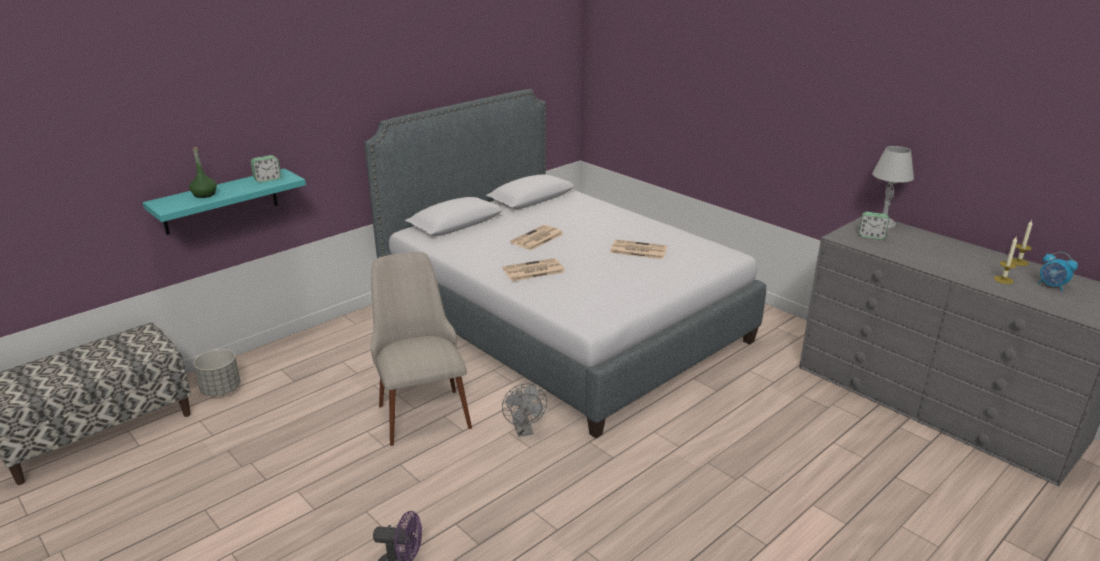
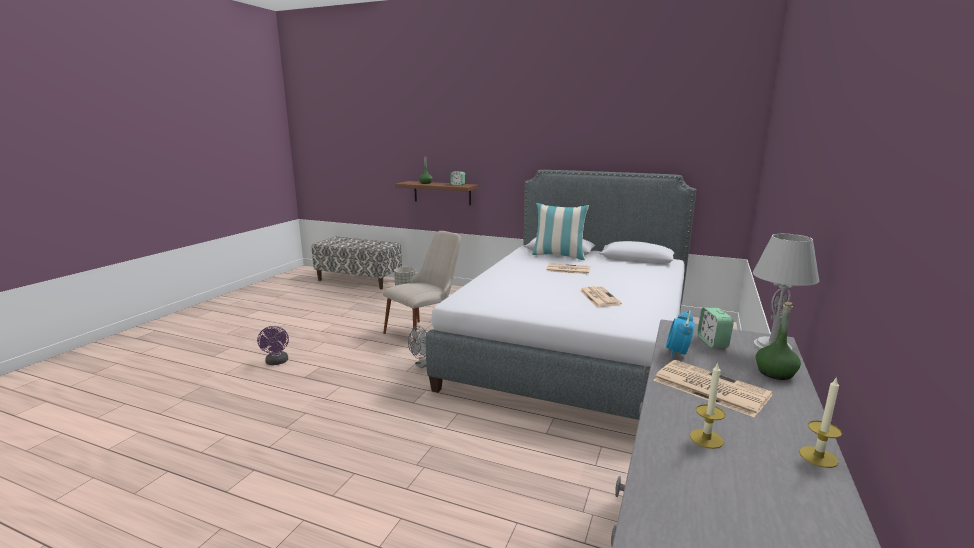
camera: 65 degrees right, 10 degrees down
turquoise shelf [143,169,306,235] -> brown shelf [395,181,478,205]
newspaper [502,258,565,281] -> newspaper moved to [654,360,773,418]
alarm clock [1037,252,1078,291] -> alarm clock moved to [666,310,695,358]
none -> pillow [532,203,589,260]
none -> green bottle [756,302,801,380]

